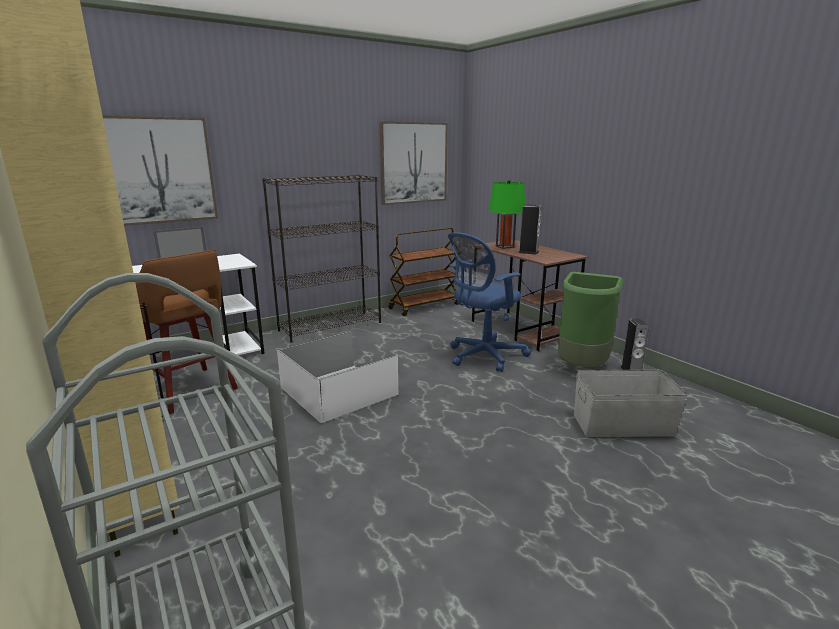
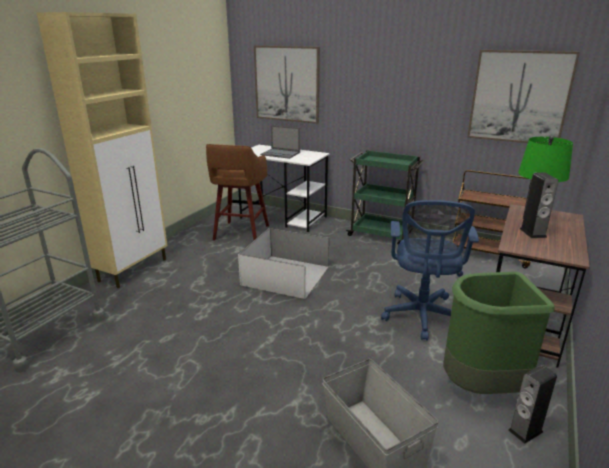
camera: 60 degrees right, 5 degrees up
black bookcase [262,175,381,343] -> green cart [346,150,425,245]
blue office chair [448,232,531,372] -> blue office chair turned 105 degrees counterclockwise [381,200,479,341]

